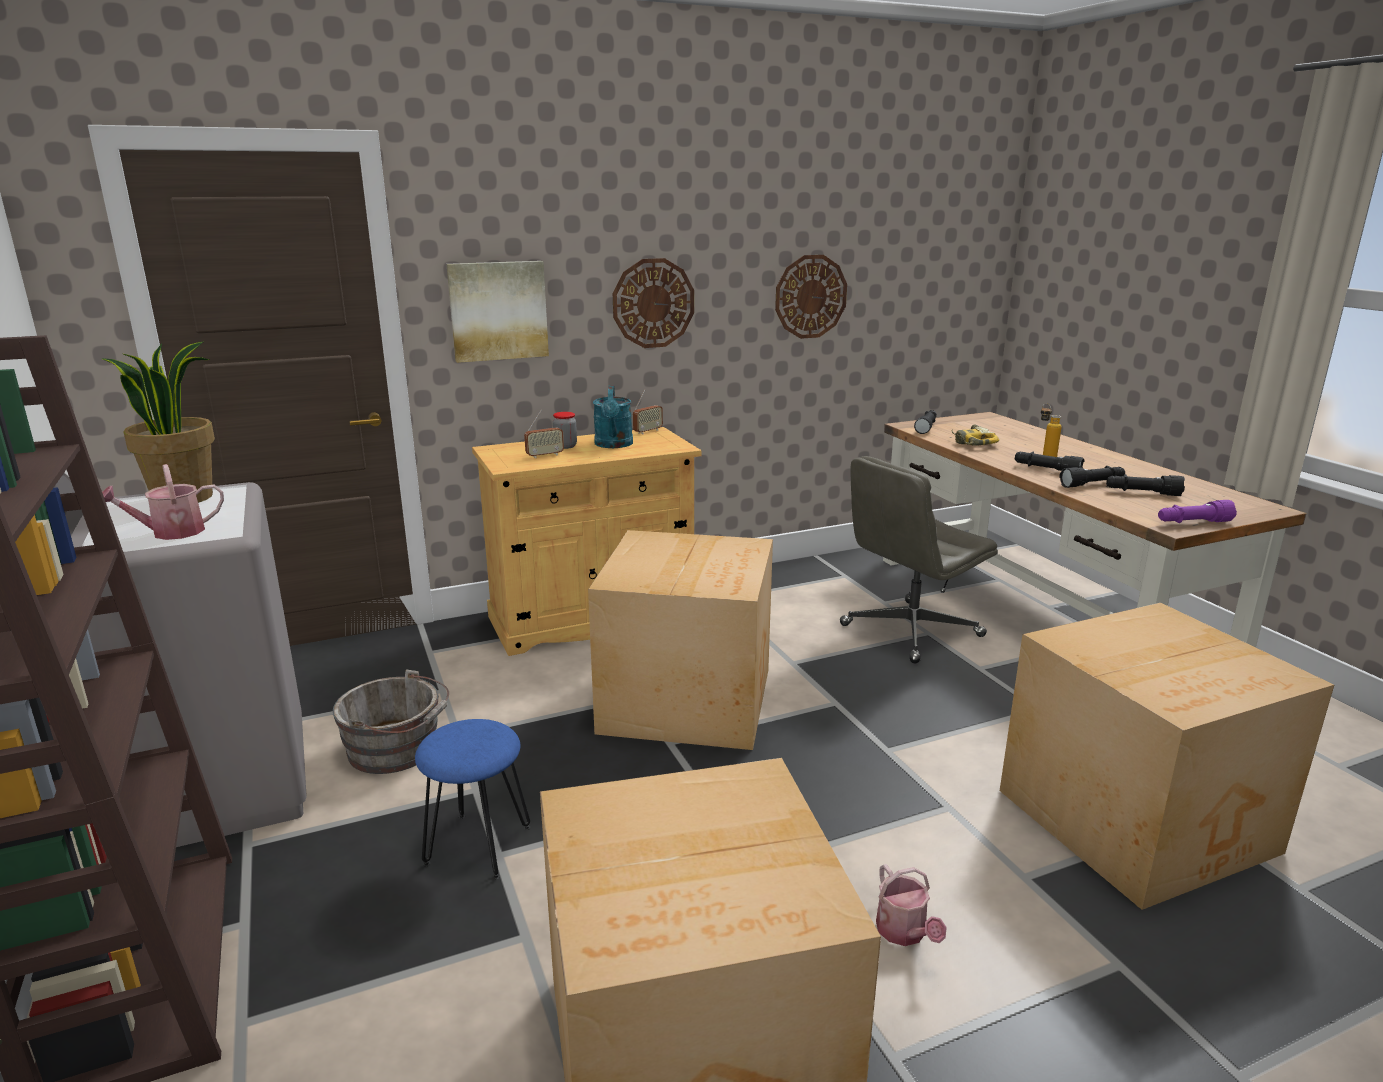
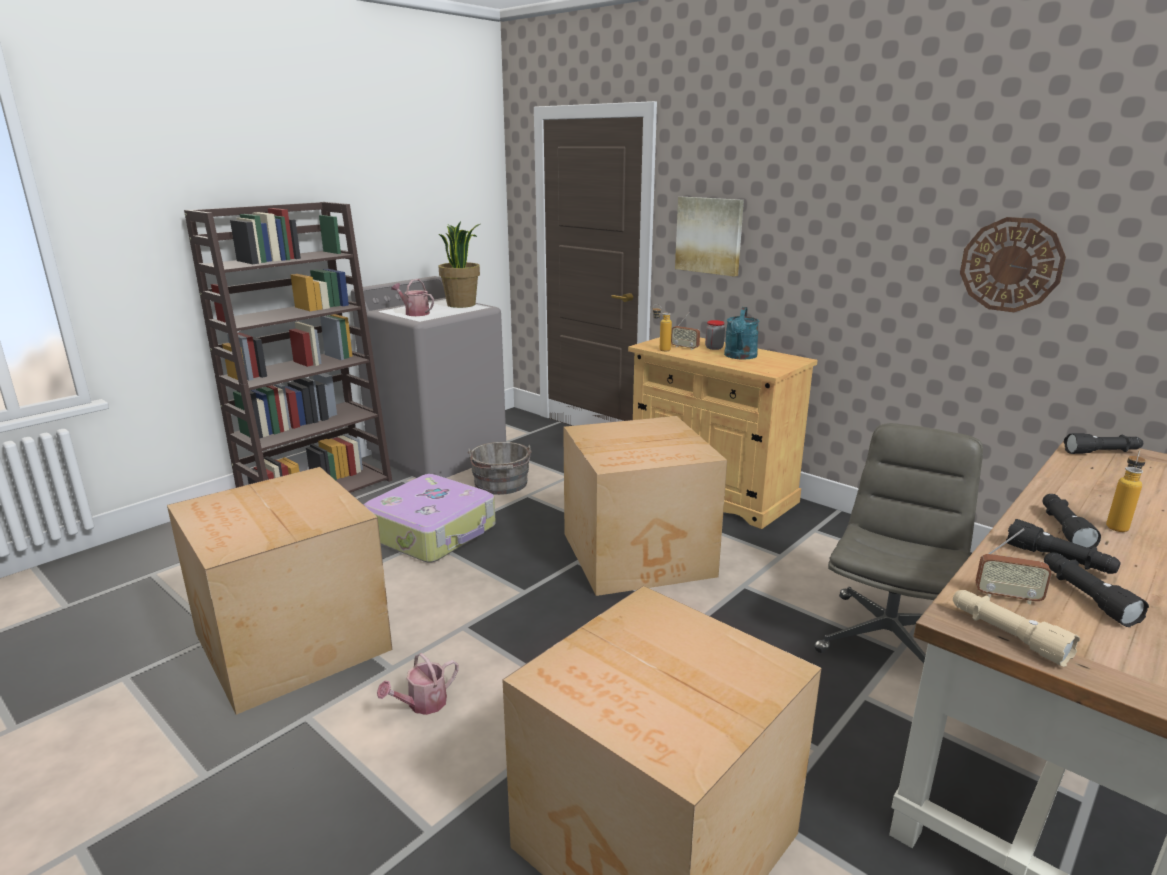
camera: 65 degrees right, 0 degrees up
blue stool [415,719,530,879] -> suitcase [363,474,496,563]
turquoise watering can [593,385,633,448] -> turquoise watering can turned 45 degrees counterclockwise [724,307,759,360]
wall clock [613,258,694,348] -> none
radio [633,389,663,434] -> radio moved to [975,529,1052,605]
grey office chair [840,456,998,663] -> grey office chair turned 90 degrees clockwise [815,423,983,663]
power drill [952,425,999,446] -> none
purple flashlight [1158,500,1237,523] -> beige flashlight [953,590,1080,667]
none -> bottle [653,304,672,351]

